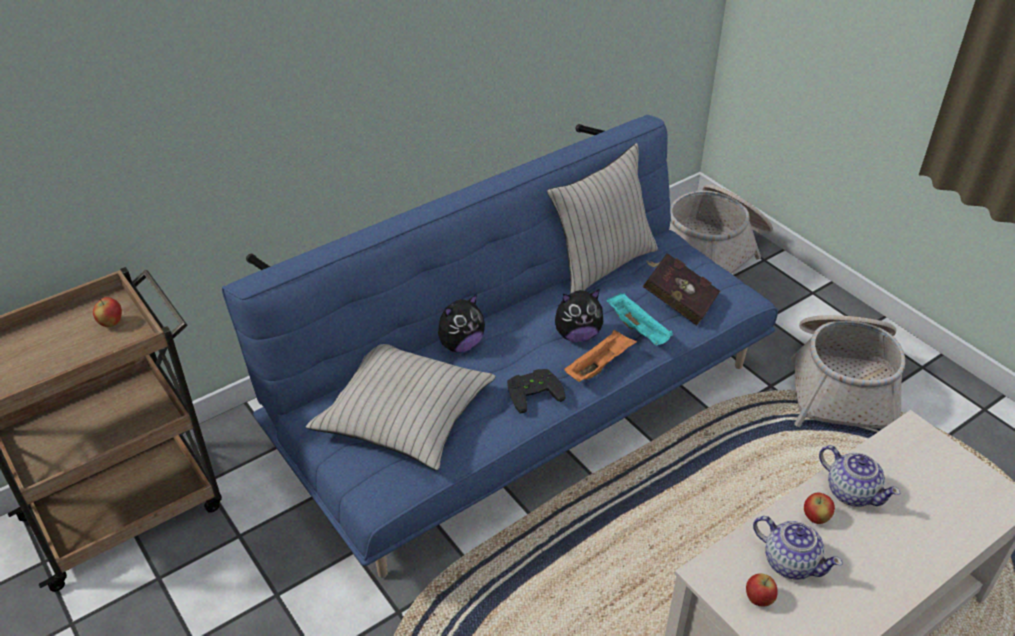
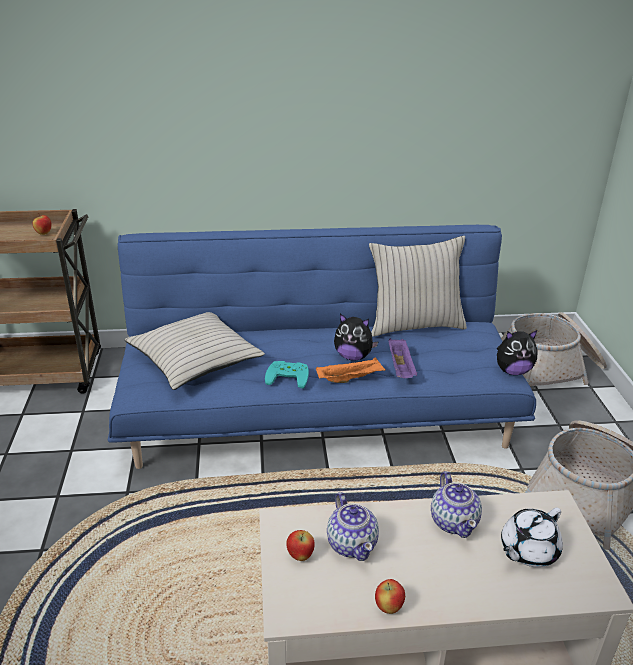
camera: 30 degrees right, 10 degrees down
plush toy [438,293,485,352] -> plush toy moved to [497,330,537,375]
black game controller [507,369,565,414] -> turquoise game controller [265,361,309,388]
turquoise tray [606,293,673,346] -> purple tray [388,338,417,378]
red book [642,253,720,325] -> none
apple [804,493,835,524] -> apple moved to [375,579,405,614]
none -> white teapot [501,507,563,567]

